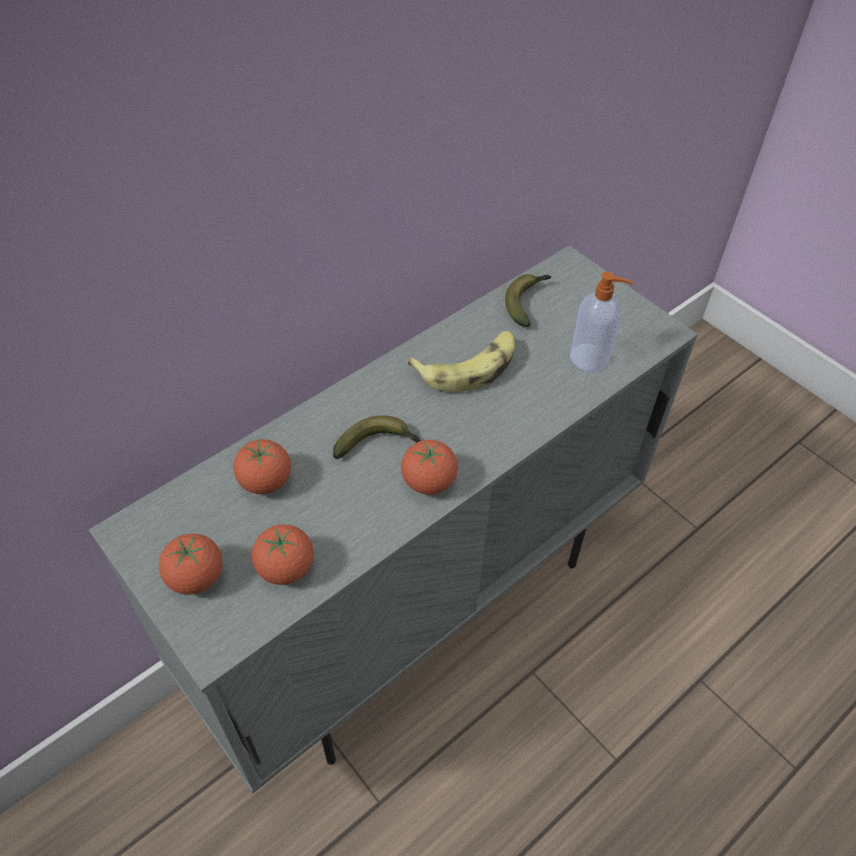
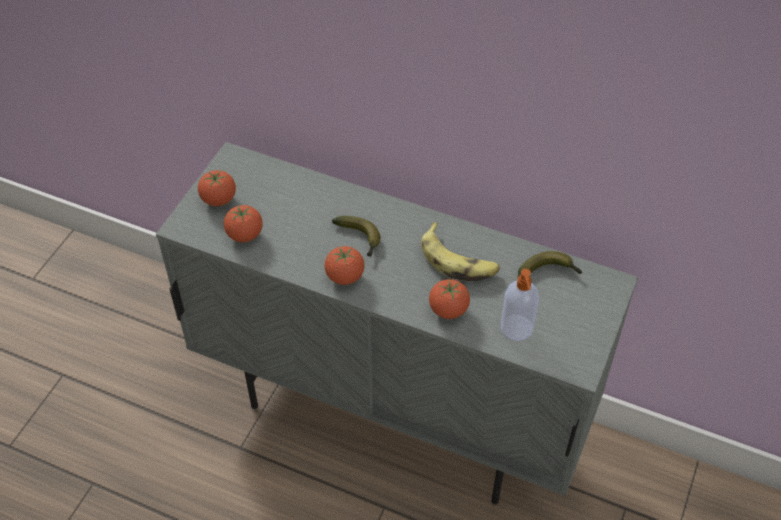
camera: 65 degrees right, 0 degrees up
tomato [233,439,291,494] -> tomato moved to [429,279,470,319]

